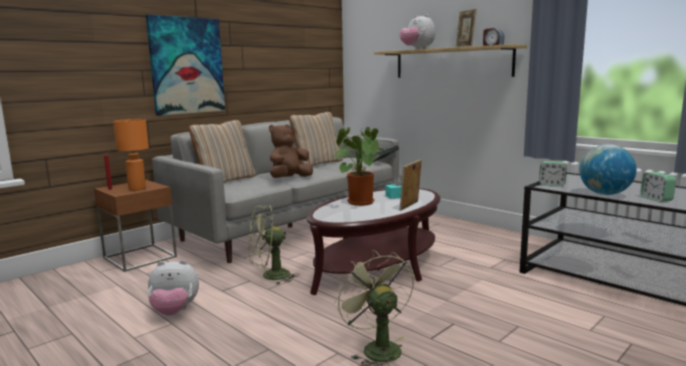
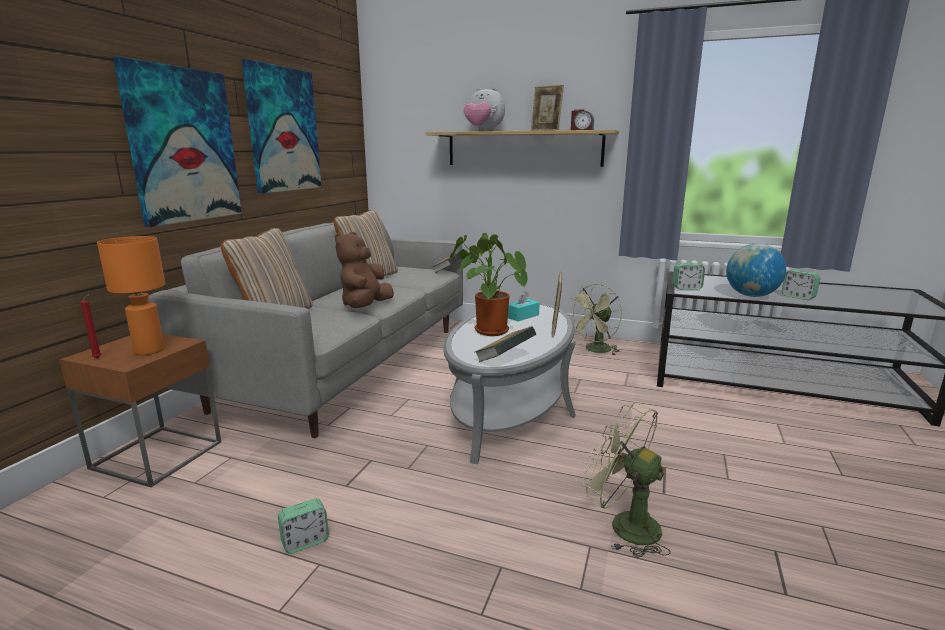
camera: 25 degrees left, 5 degrees up
plush toy [148,260,199,316] -> alarm clock [278,498,329,554]
green fan [249,205,299,285] -> green fan moved to [568,284,622,356]
brown coffee table [307,188,440,295] -> grey coffee table [443,303,576,464]
none -> picture [241,59,321,194]
none -> book [475,326,537,362]

